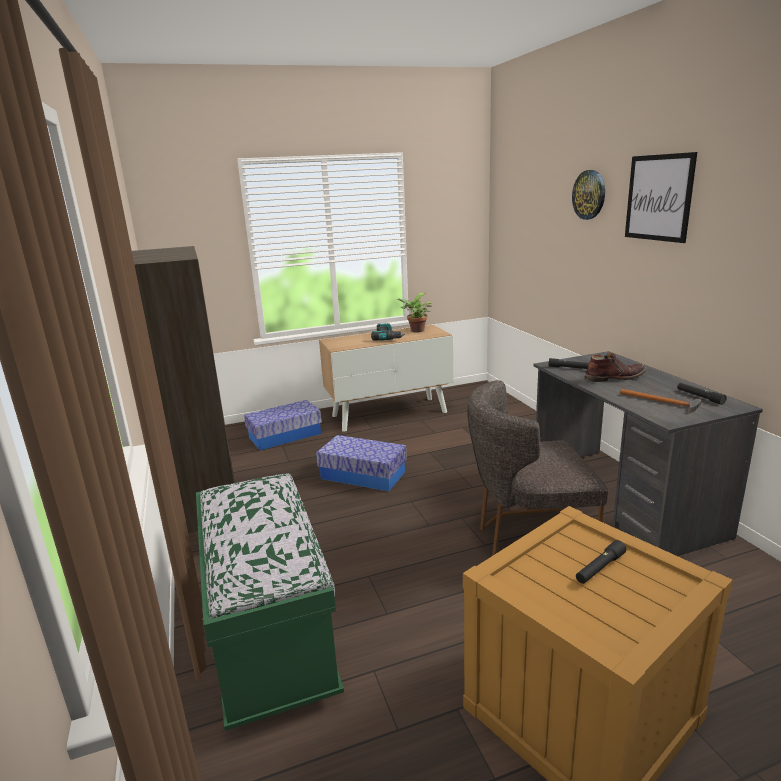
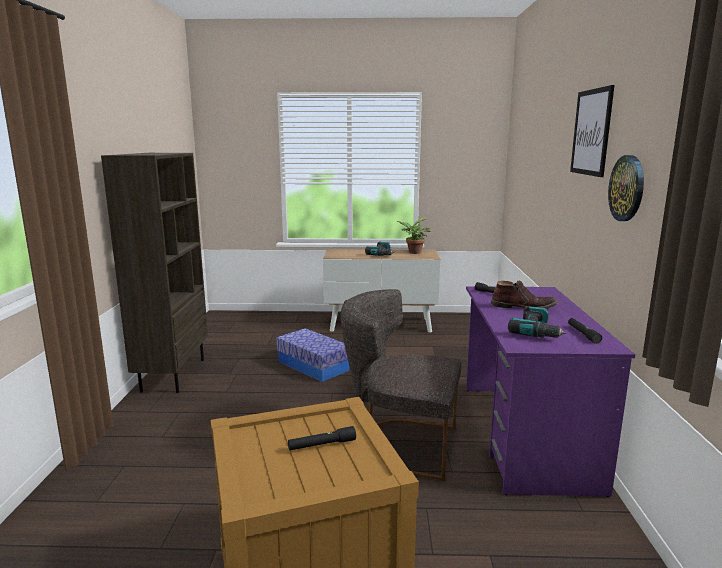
camera: 20 degrees right, 5 degrees down
green bench [196,473,344,731] -> none
storage box [244,400,322,450] -> none
grey desk [533,351,763,556] -> purple desk [466,286,635,497]
wall clock [572,170,605,220] -> wall clock moved to [608,155,644,221]
hammer [620,389,702,413] -> power drill [508,306,566,338]

